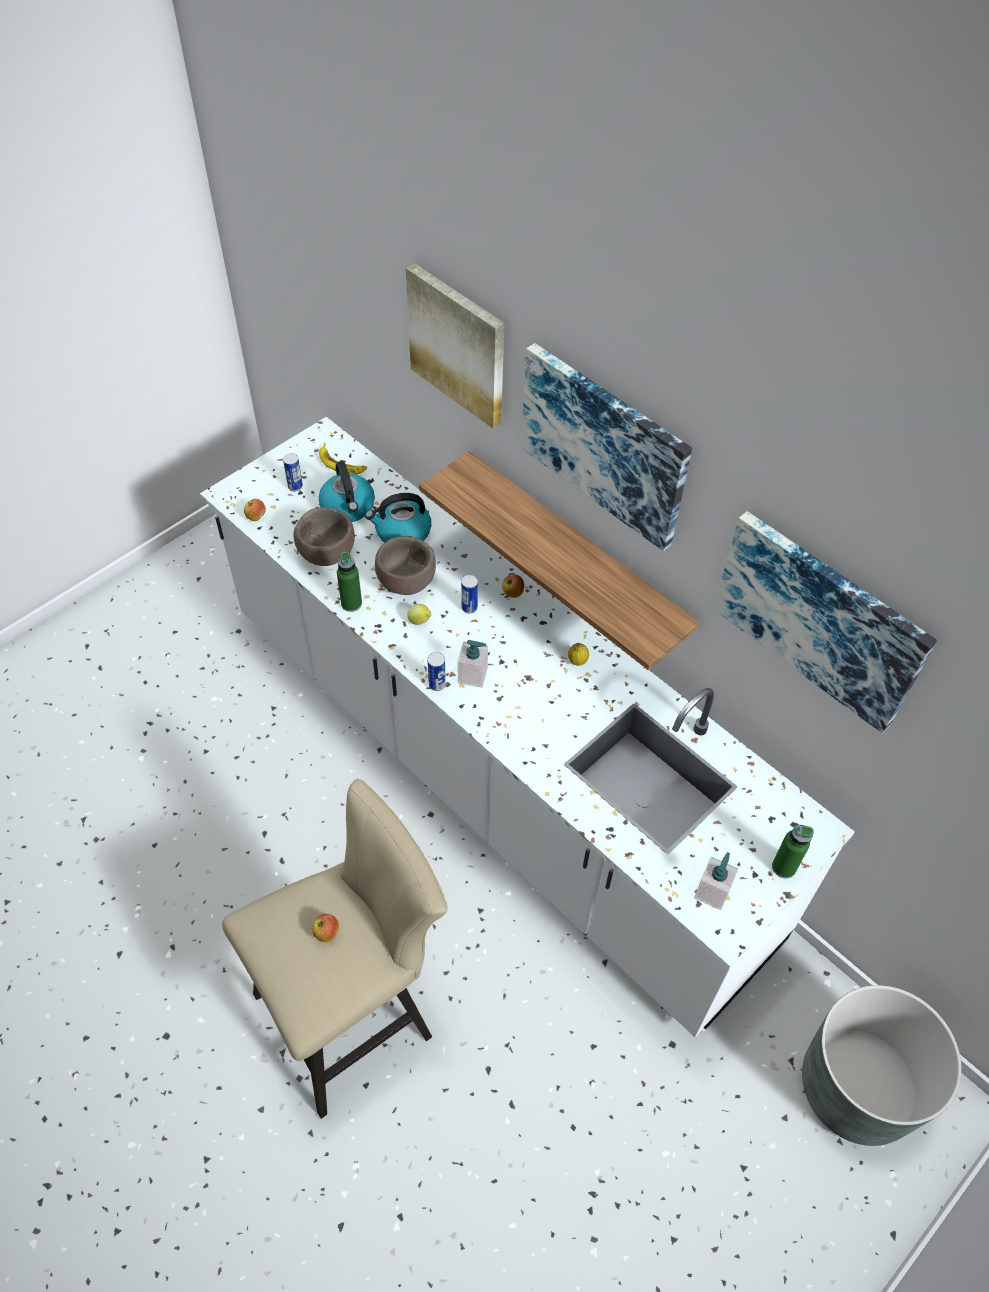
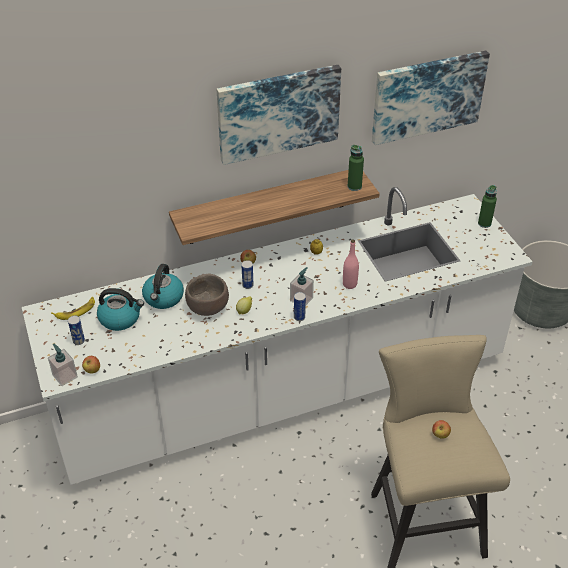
camera: 65 degrees left, 10 degrees down
brown bowl [293,507,355,566] -> none
green bottle [337,552,362,612] -> green bottle moved to [348,145,364,191]
picture [406,263,504,429] -> none
soap dispenser [694,852,738,910] -> soap dispenser moved to [48,344,78,386]
none -> pink bottle [343,239,359,289]

